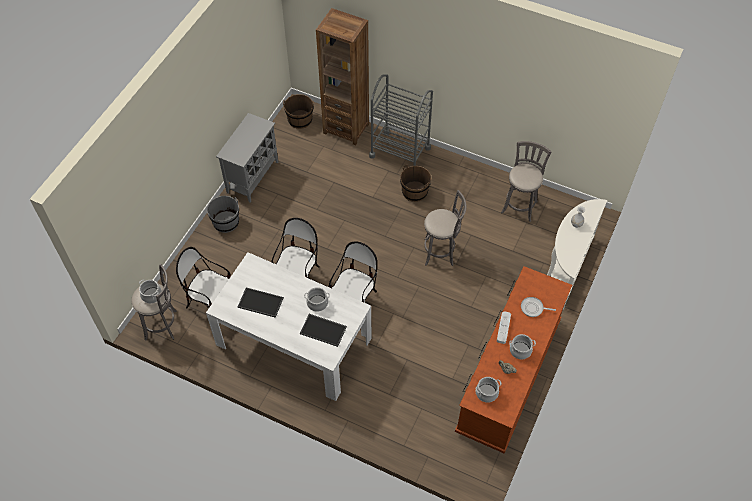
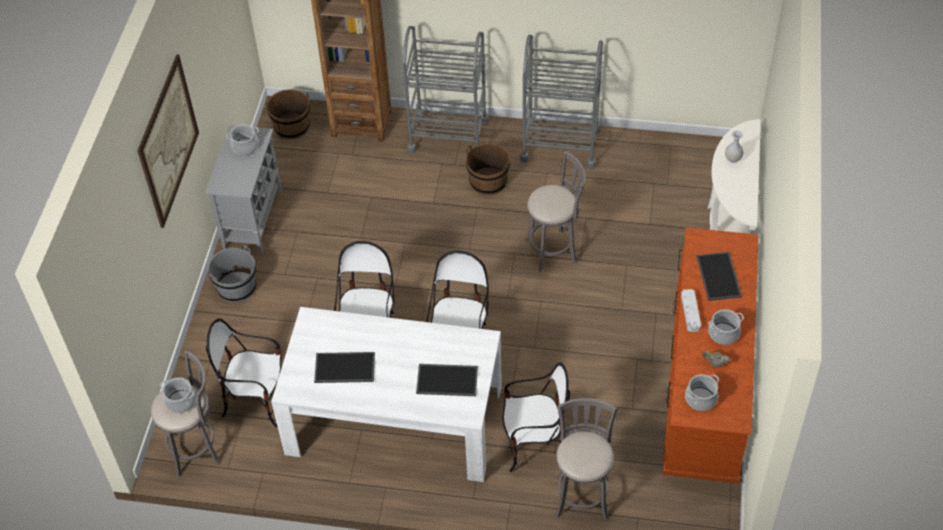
camera: 15 degrees left, 5 degrees down
cooking pot [304,287,330,312] -> cooking pot moved to [226,124,259,155]
grey stool [501,141,552,222] -> grey stool moved to [556,398,618,520]
frying pan [521,297,556,317] -> tray [696,252,742,301]
none -> picture [137,54,199,228]
none -> chair [503,362,570,472]
none -> grey cart [520,35,603,169]

